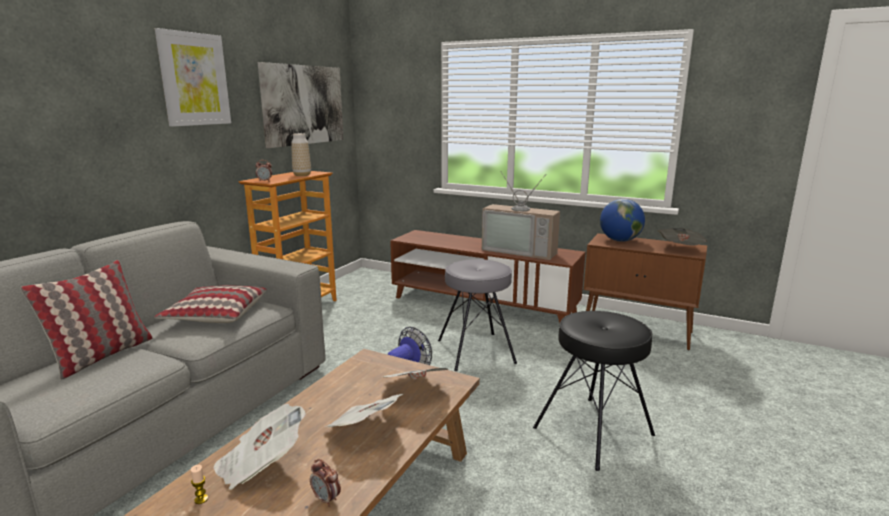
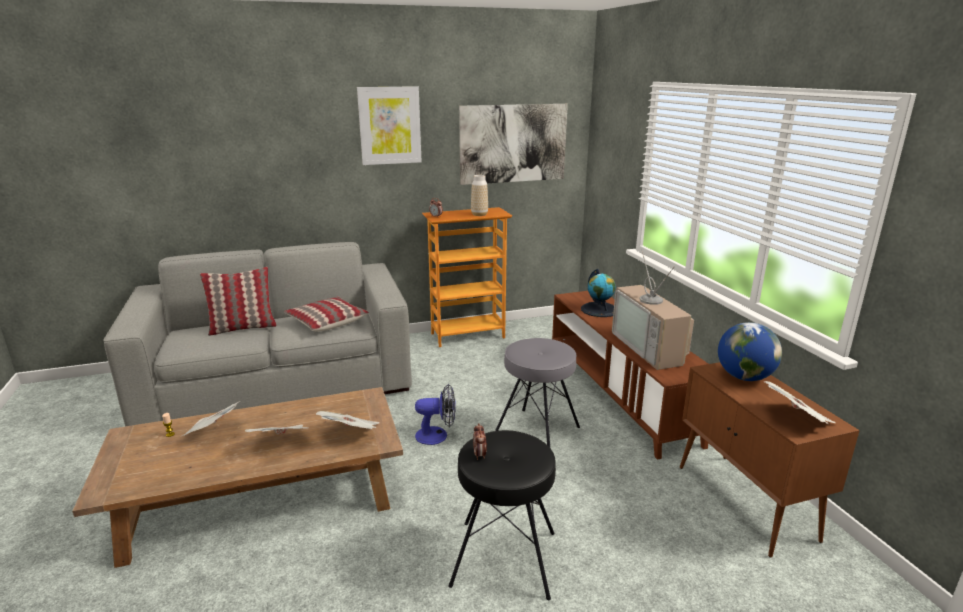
camera: 45 degrees right, 5 degrees up
alarm clock [310,459,341,507] -> alarm clock moved to [473,423,487,460]
none -> globe [581,269,616,317]

